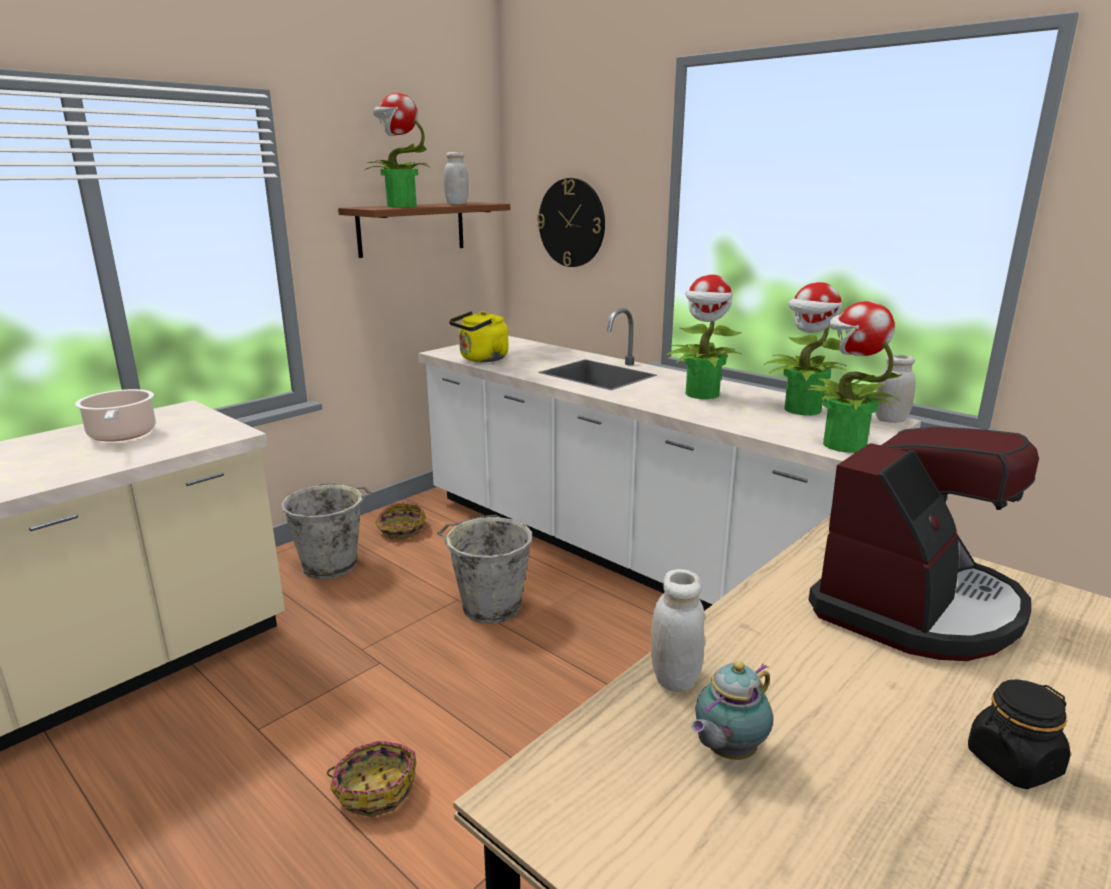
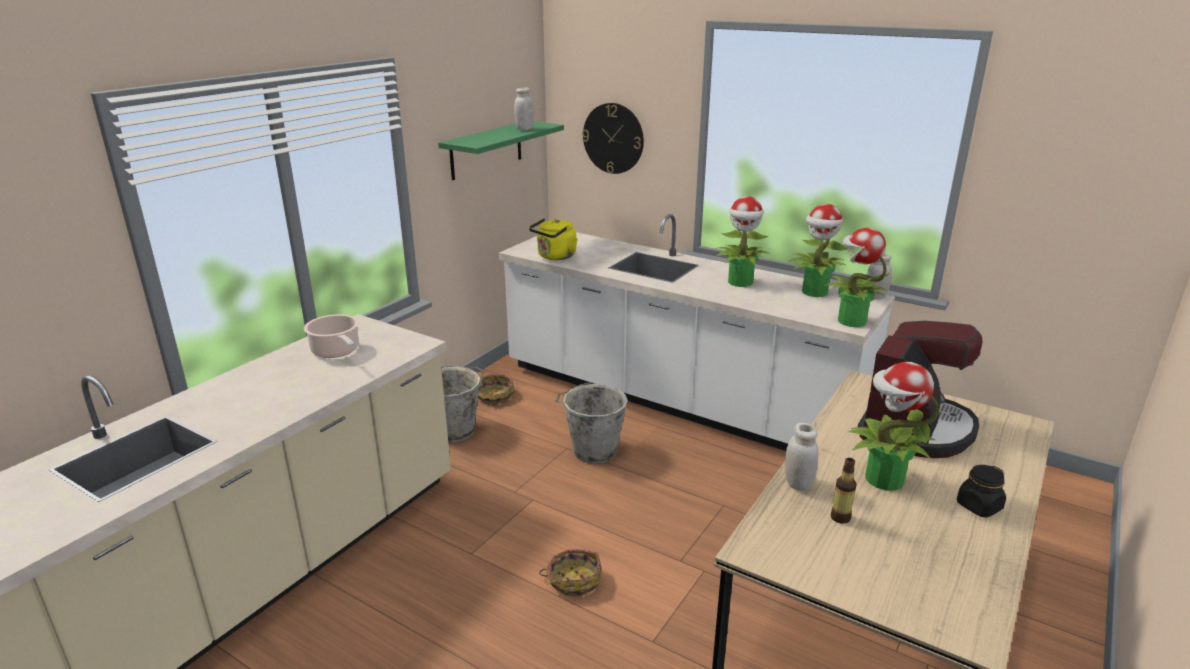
camera: 10 degrees left, 5 degrees up
brown shelf [338,202,510,258] -> green shelf [438,121,564,180]
potted plant [365,93,431,207] -> potted plant moved to [848,362,939,491]
teapot [691,661,773,760] -> bottle [831,458,857,524]

